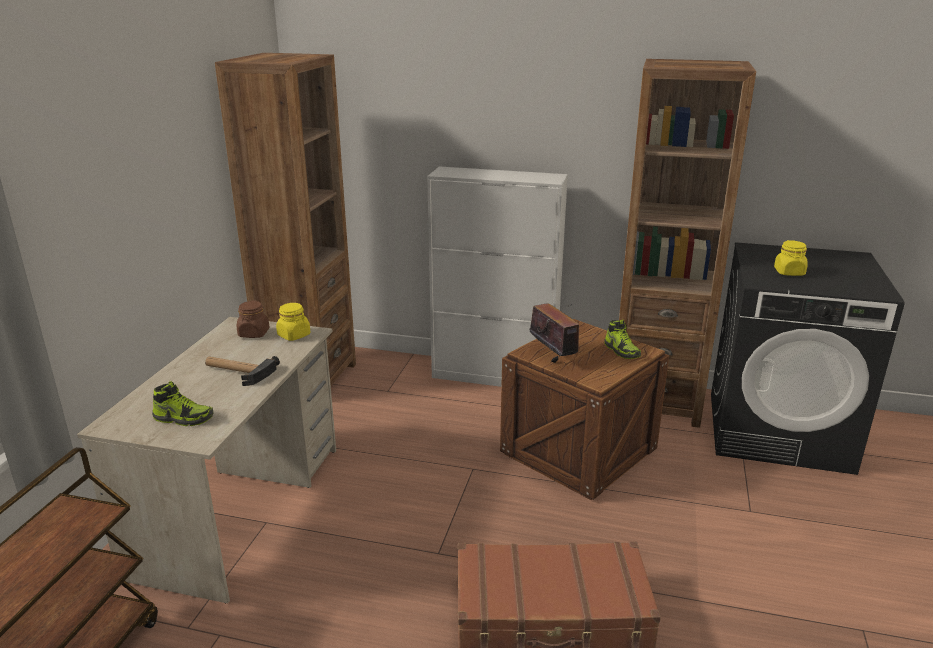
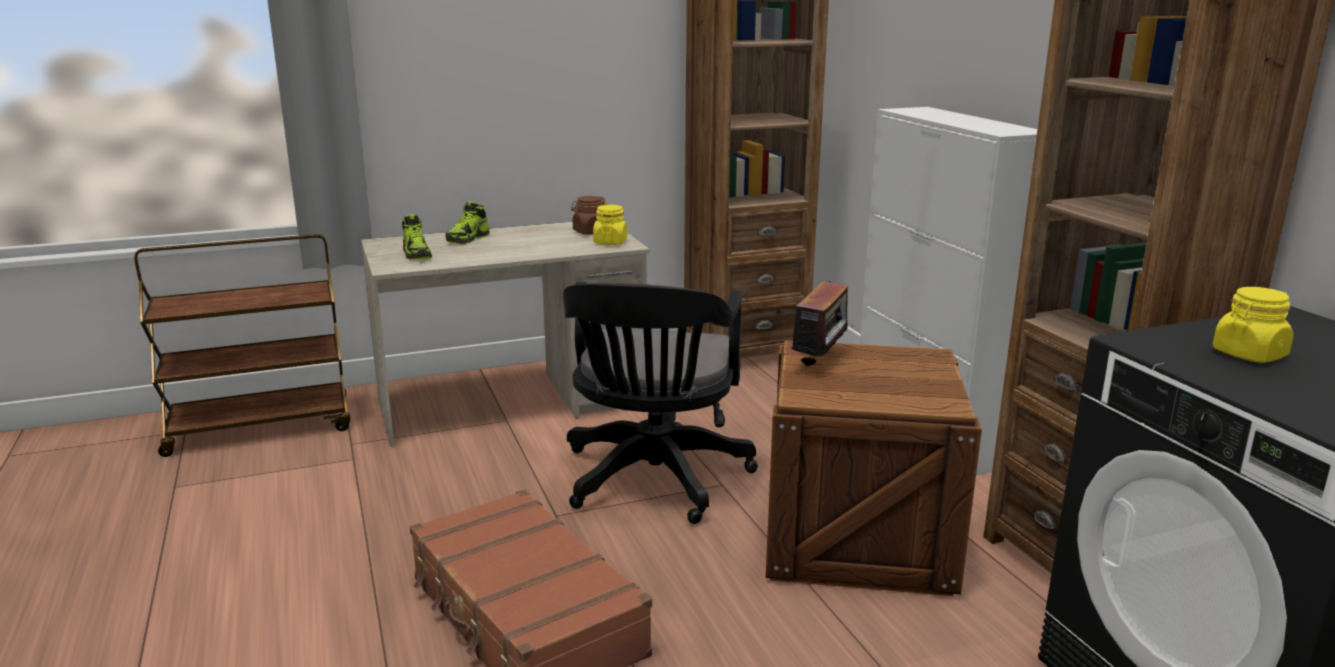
camera: 55 degrees right, 5 degrees down
hammer [205,356,280,386] -> none
shoe [604,320,641,359] -> shoe moved to [445,201,490,244]
none -> black office chair [563,282,758,524]

